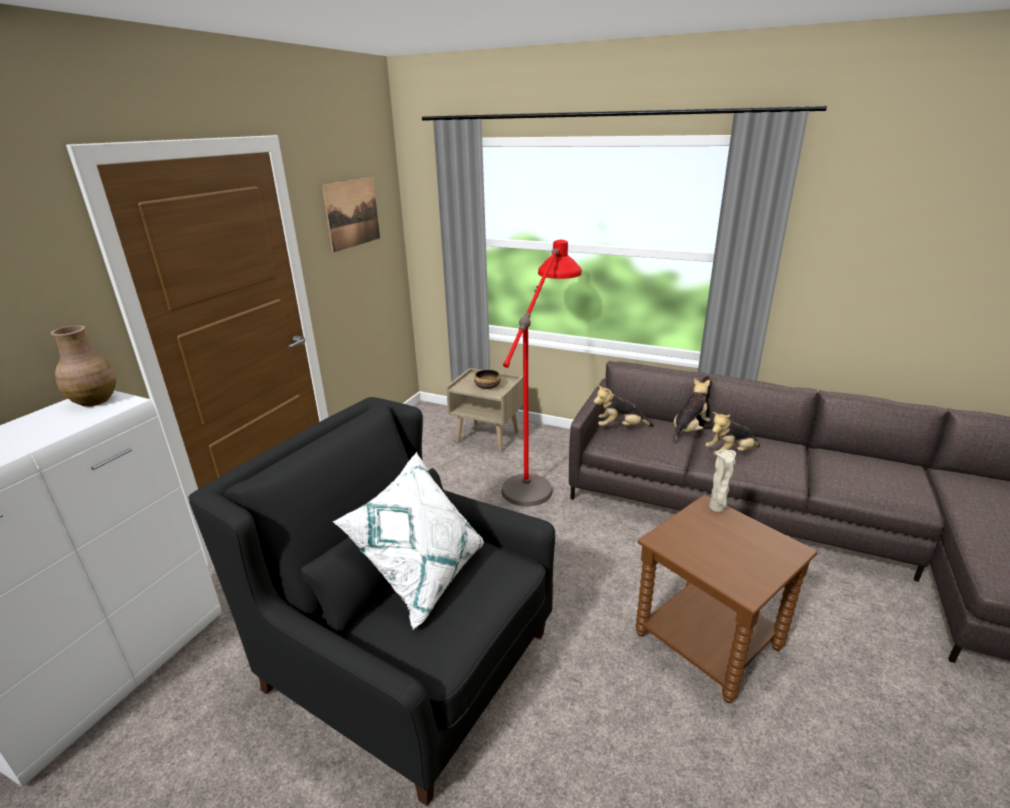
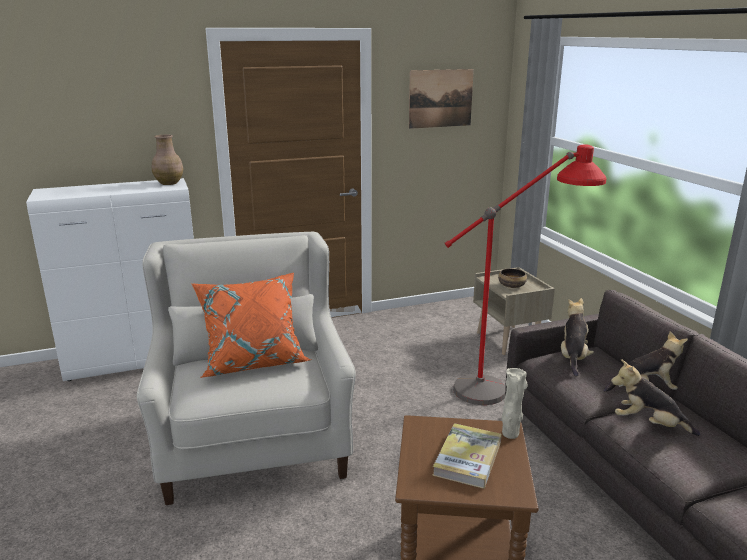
camera: 45 degrees right, 5 degrees down
black armchair [188,397,555,806] -> white armchair [137,232,356,505]
white pillow [333,452,484,630] -> orange pillow [191,273,311,378]
plush toy [594,385,654,426] -> plush toy turned 60 degrees clockwise [561,298,594,377]
none -> book [432,423,502,489]

